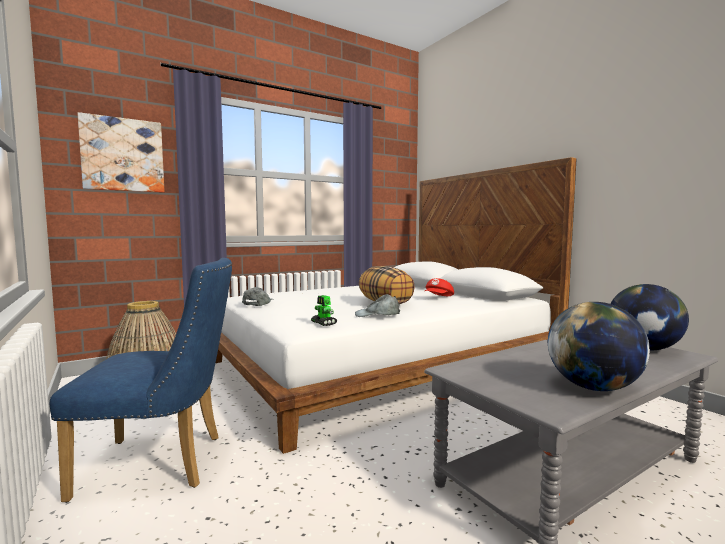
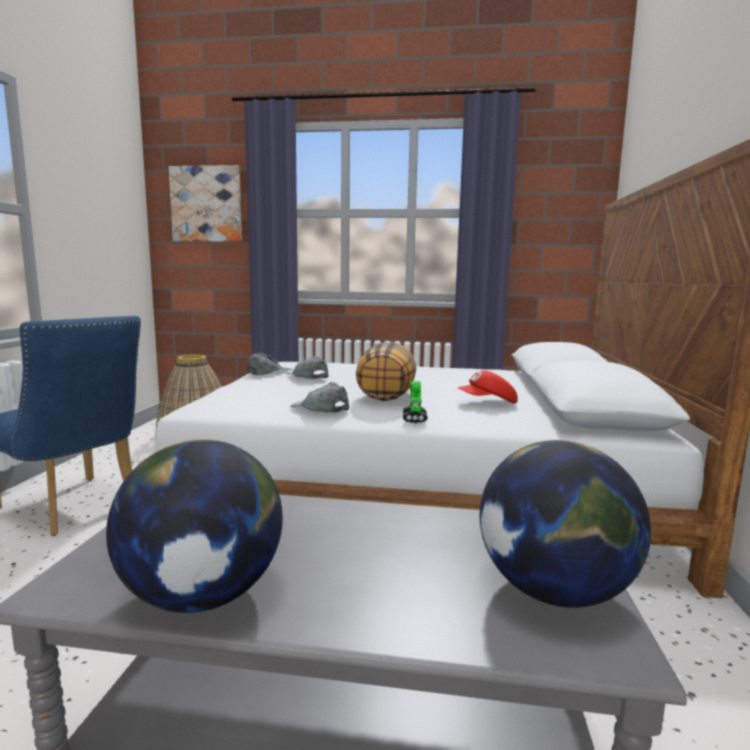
camera: 40 degrees right, 5 degrees up
toy robot [311,295,337,326] -> toy robot moved to [403,381,428,423]
none -> grey cap [288,356,329,379]

